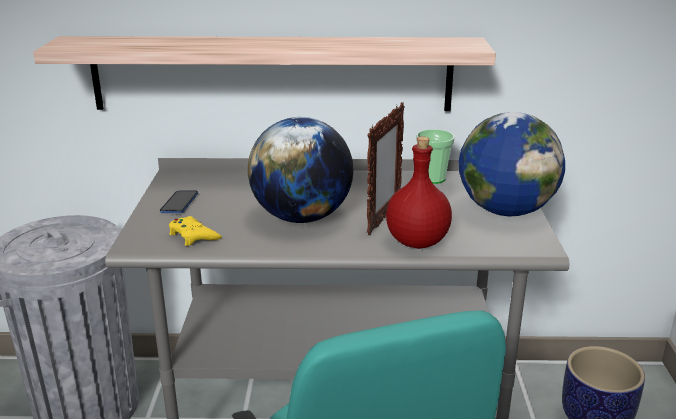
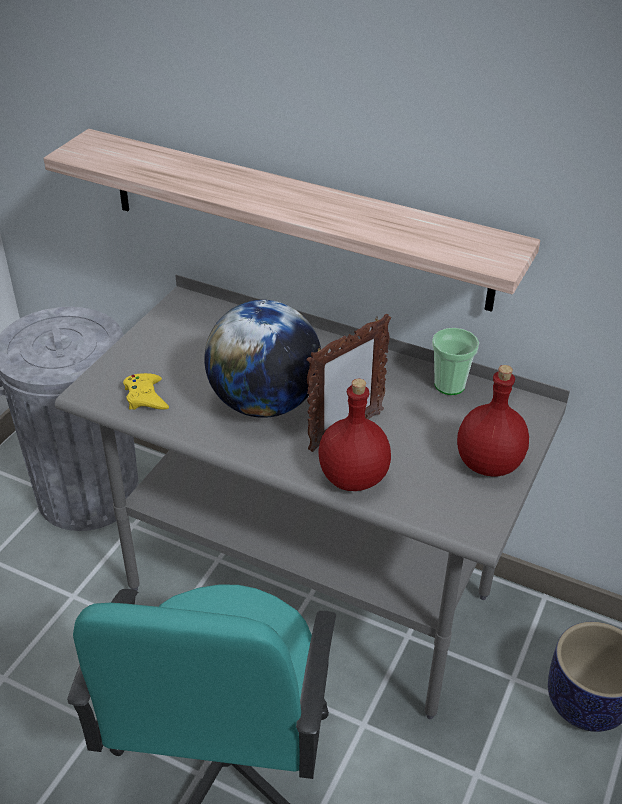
camera: 25 degrees right, 15 degrees up
phone [160,191,198,213] -> none
globe [459,112,565,217] -> red bottle [457,365,529,476]

